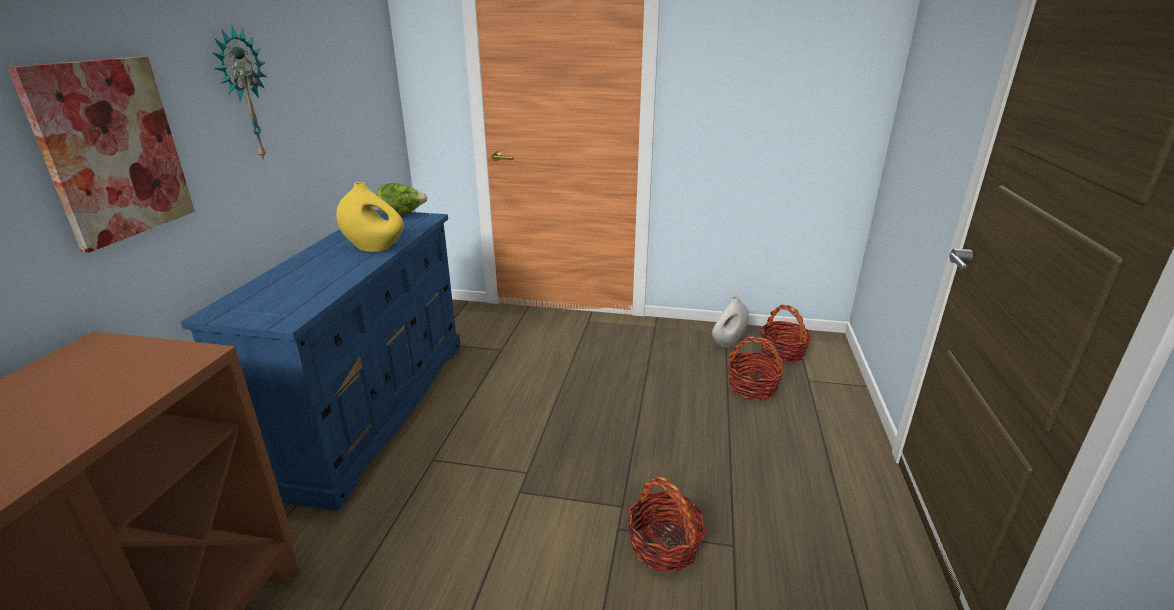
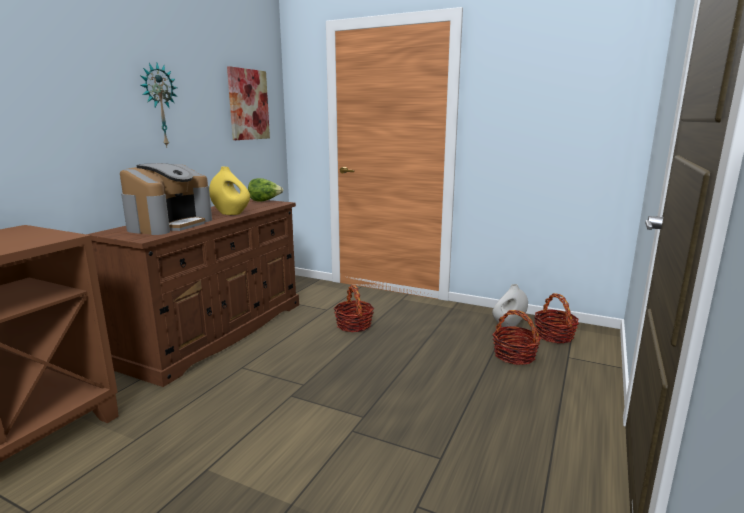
camera: 15 degrees right, 10 degrees down
picture [7,57,195,253] -> picture moved to [227,66,270,140]
blue dresser [181,210,461,511] -> brown dresser [87,199,299,387]
basket [627,476,706,572] -> basket moved to [333,285,374,332]
none -> coffee machine [120,163,212,235]

